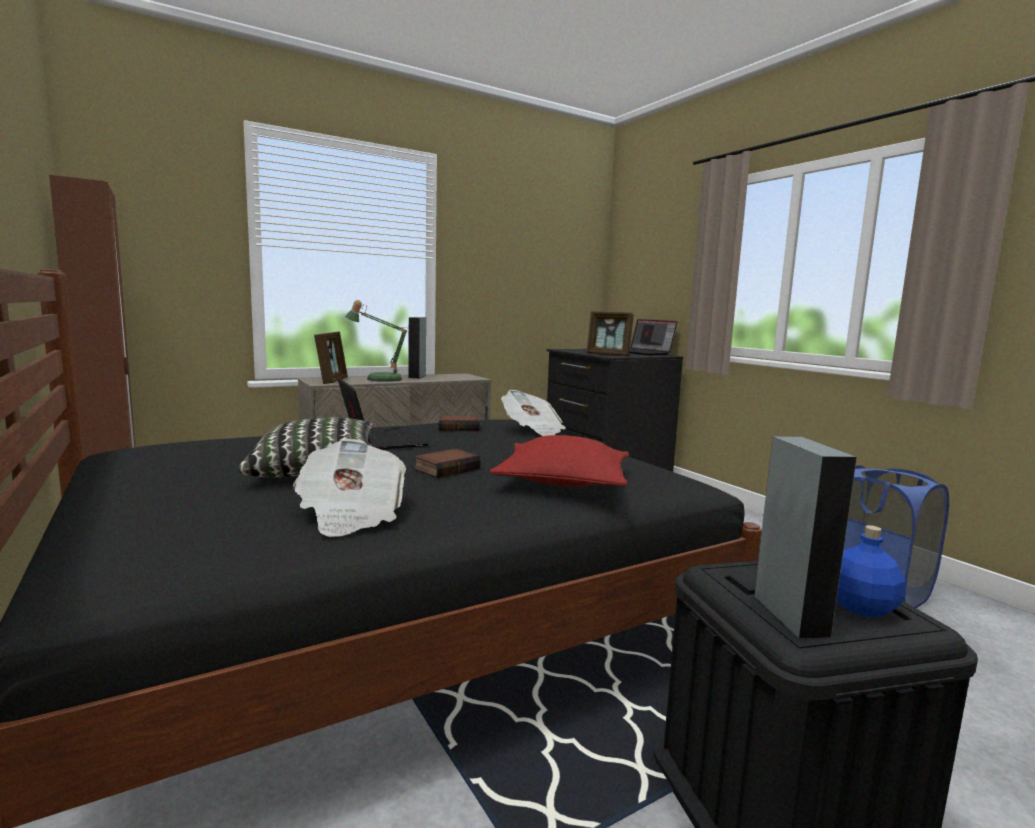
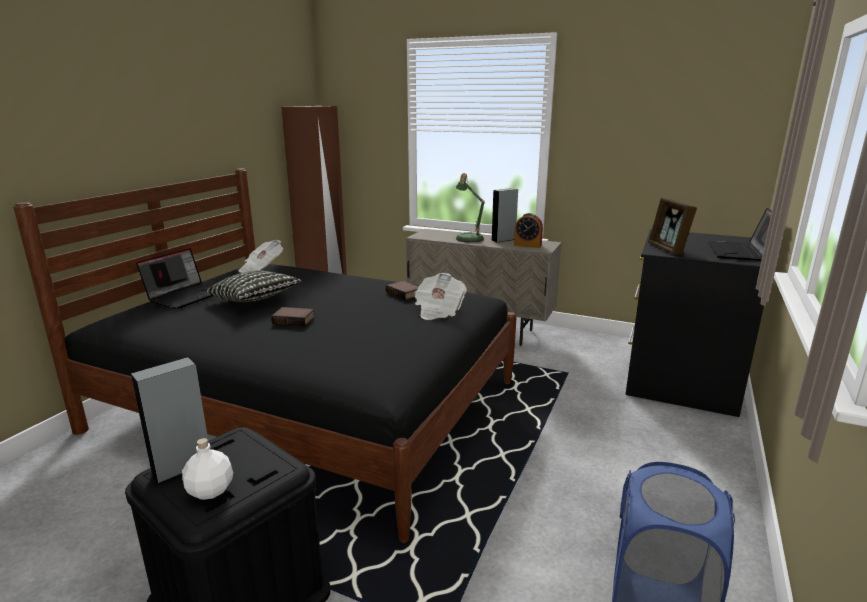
camera: 55 degrees right, 10 degrees up
newspaper [293,439,406,537] -> newspaper moved to [238,240,283,273]
picture frame [314,331,348,384] -> none
laptop [337,378,430,449] -> laptop moved to [136,248,212,309]
red pillow [489,435,629,487] -> none
blue bottle [837,525,906,617] -> white bottle [182,438,233,500]
none -> alarm clock [514,213,543,248]

